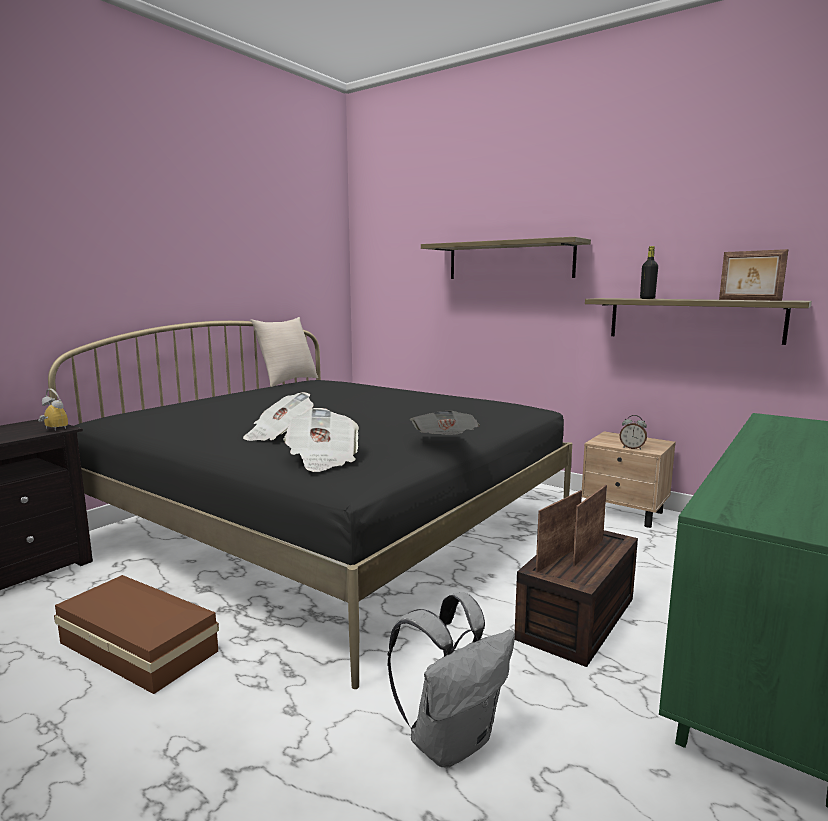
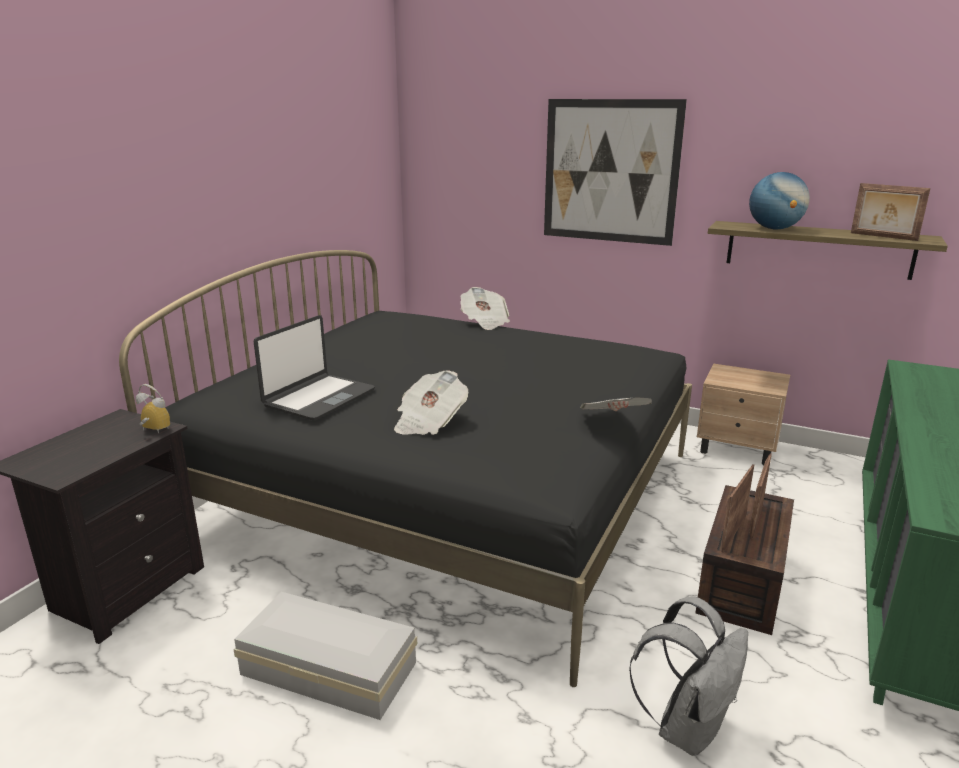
camera: 10 degrees left, 10 degrees up
brown storage box [54,575,219,694] -> white storage box [233,592,417,720]
beige pillow [250,317,318,387] -> none
newspaper [284,408,359,472] -> newspaper moved to [460,287,510,330]
shelf [421,237,591,279] -> picture [544,99,687,246]
alarm clock [620,415,647,450] -> none
black bottle [640,246,658,299] -> globe [749,172,810,229]
none -> laptop [254,315,375,420]

